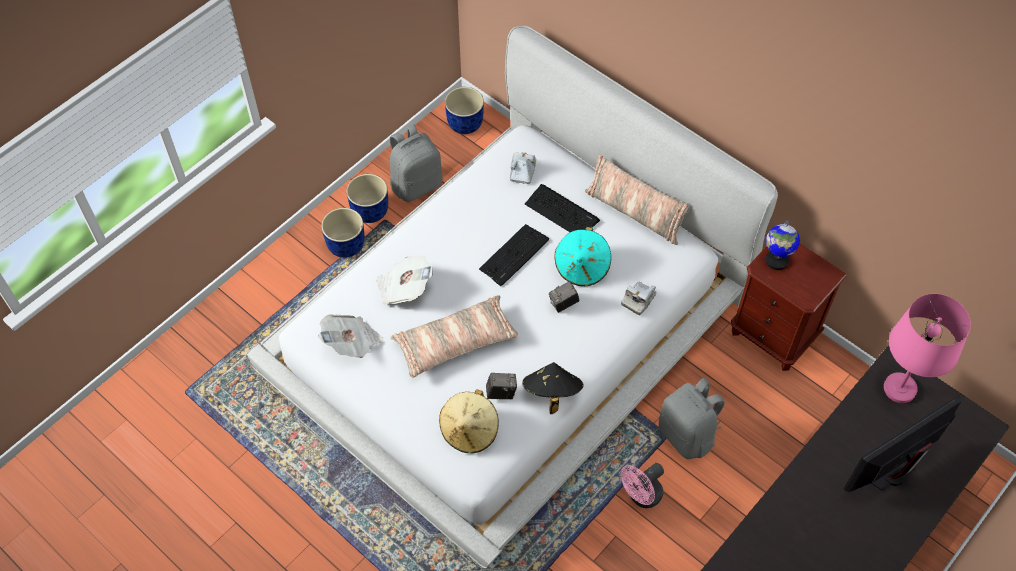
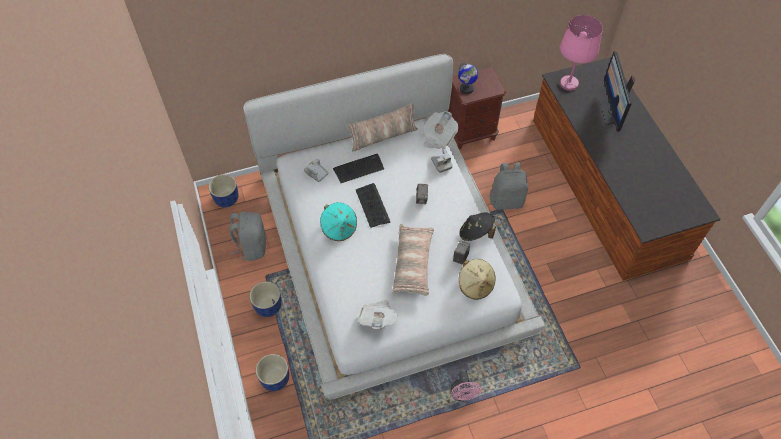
camera: 60 degrees left, 0 degrees up
blue planter [346,174,388,223] -> blue planter moved to [256,354,289,391]
newspaper [376,255,433,305] -> newspaper moved to [423,111,458,149]
turquoise hat [554,227,611,286] -> turquoise hat moved to [320,202,357,241]
pink fan [621,463,664,508] -> pink fan moved to [451,370,482,402]

